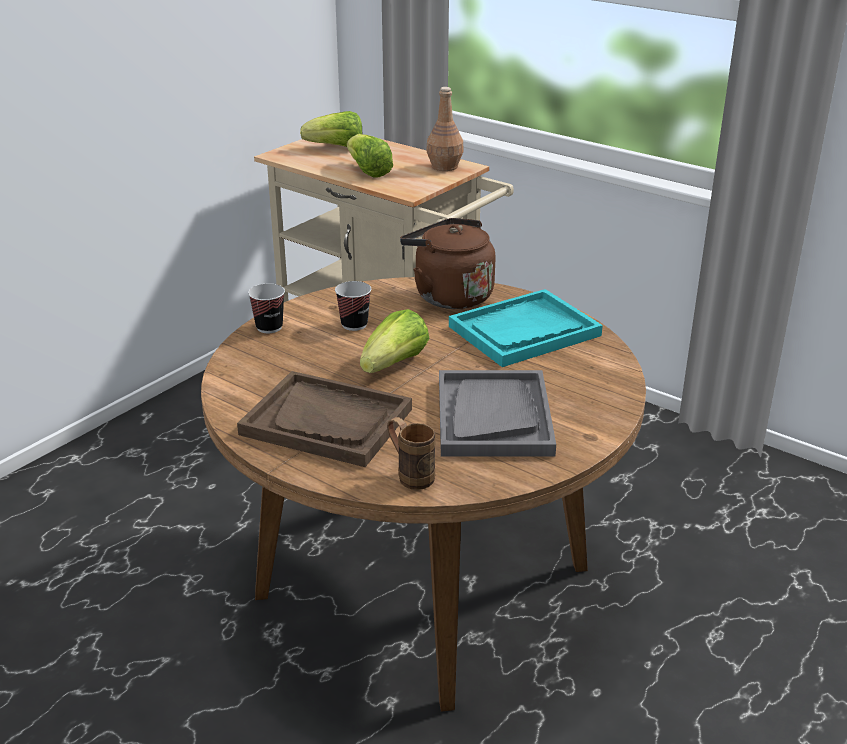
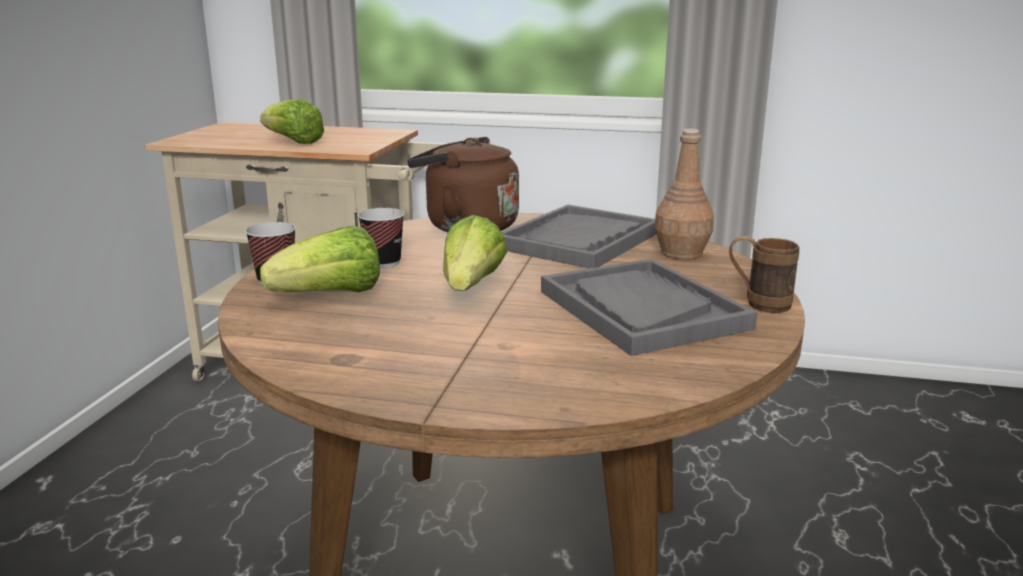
camera: 25 degrees left, 10 degrees down
brown tray [237,371,412,467] -> none
lettuce [300,111,362,147] -> lettuce moved to [260,225,380,292]
brown mug [387,417,436,490] -> brown mug moved to [729,236,799,313]
brown bottle [426,87,464,171] -> brown bottle moved to [654,129,714,260]
turquoise tray [449,289,603,367] -> grey tray [501,205,656,268]

